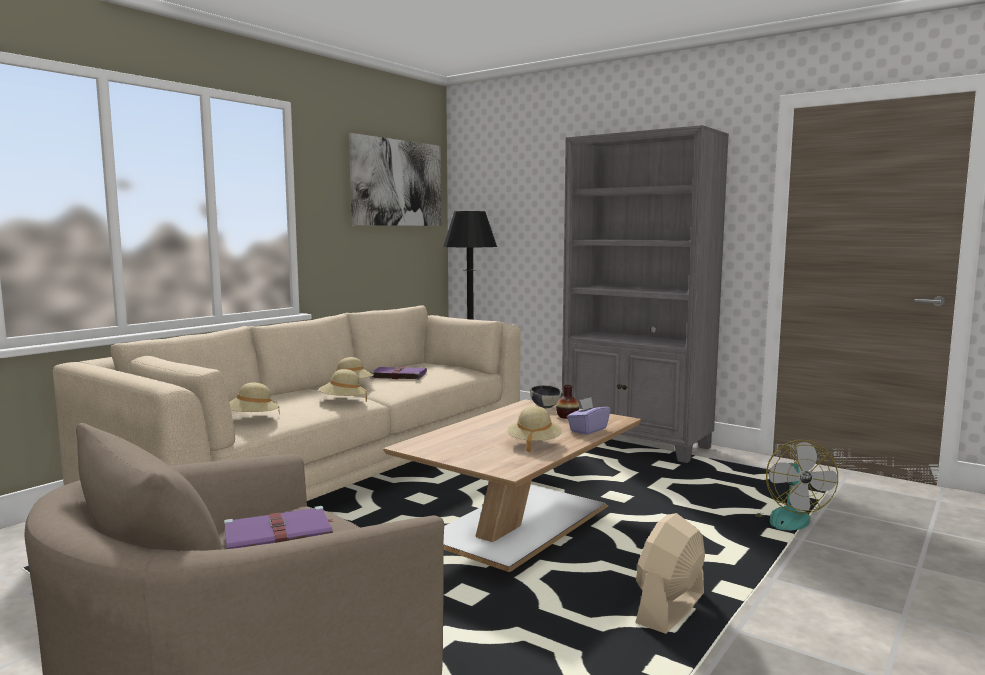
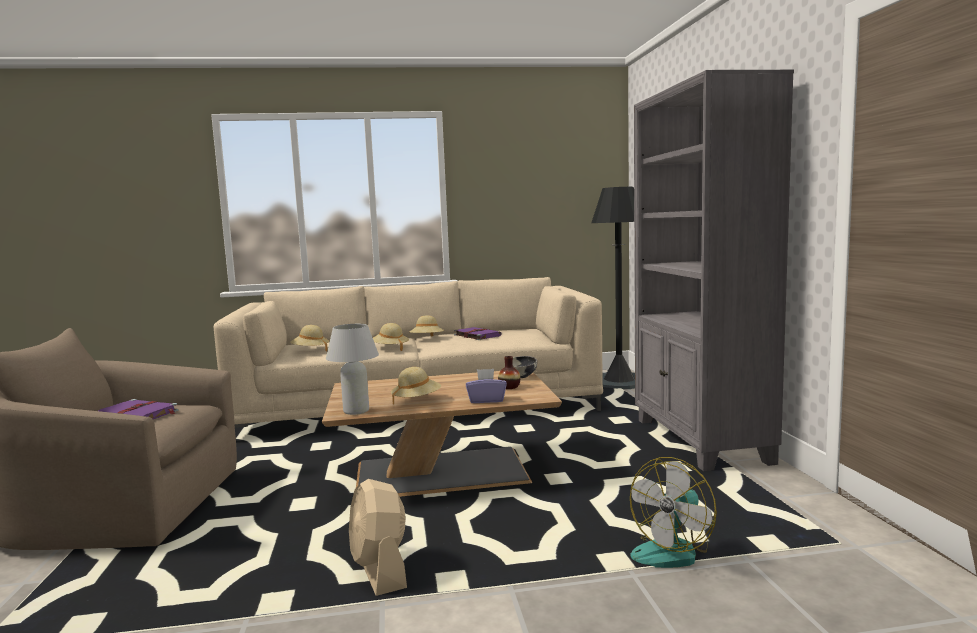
camera: 45 degrees right, 0 degrees up
picture [349,133,441,226] -> none
beige fan [635,513,705,634] -> beige fan turned 105 degrees counterclockwise [349,479,407,596]
none -> white table lamp [326,324,379,415]

